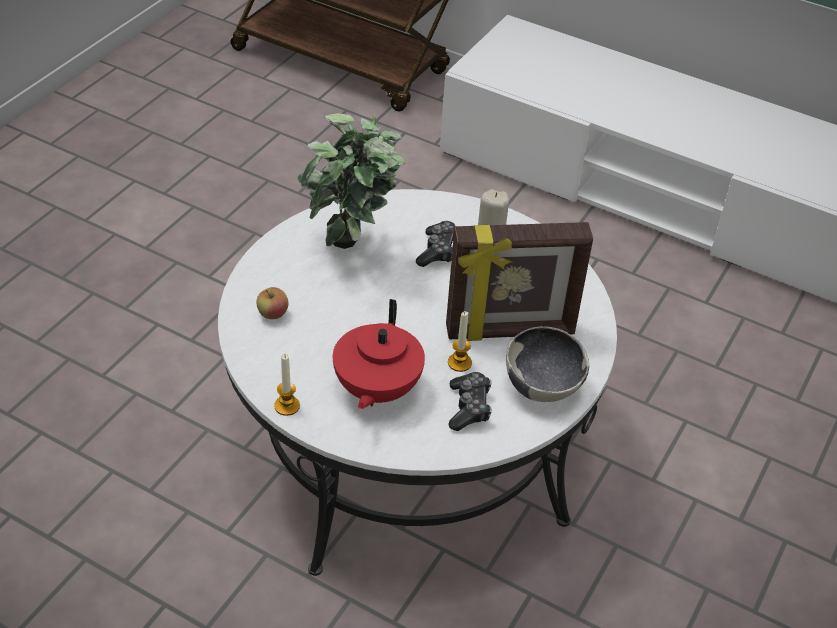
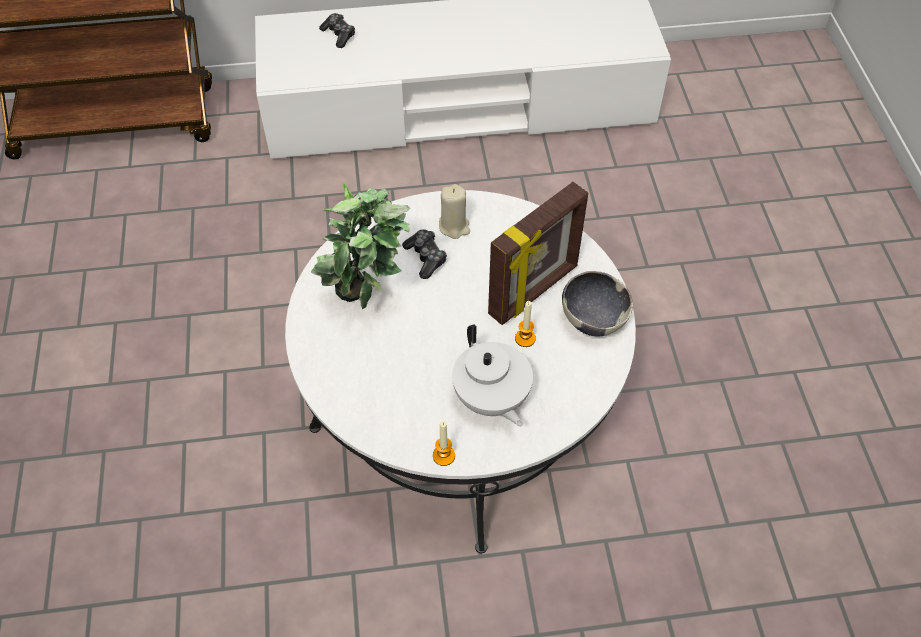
camera: 35 degrees left, 10 degrees up
apple [256,287,289,319] -> none
red teapot [333,299,425,409] -> white teapot [452,325,533,426]
game controller [449,372,492,431] -> game controller moved to [319,13,355,48]

